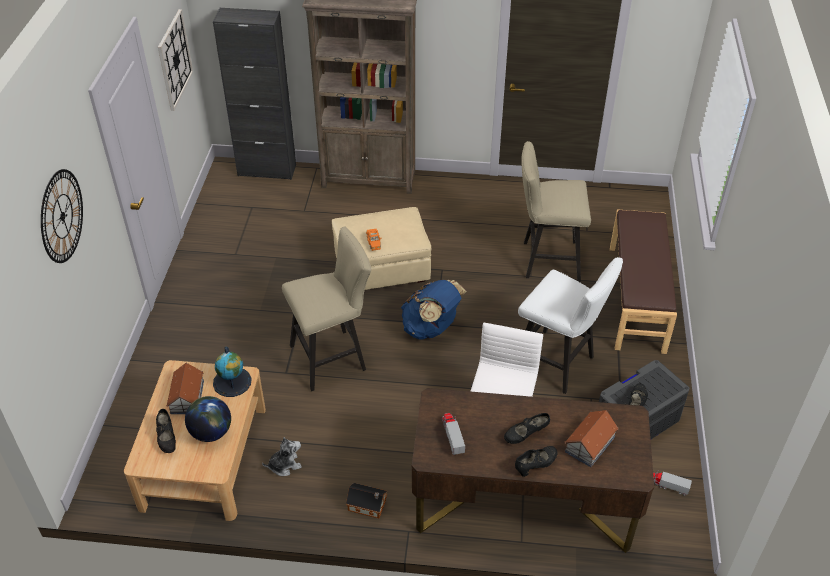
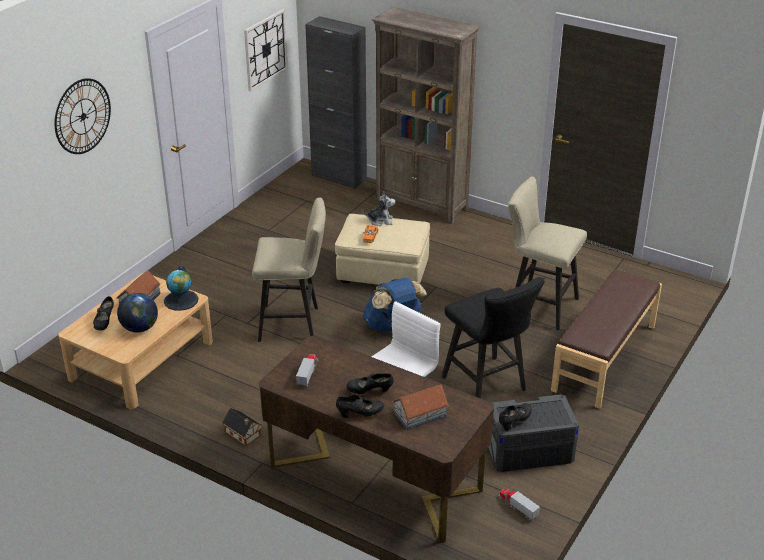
camera: 25 degrees right, 10 degrees down
plush toy [262,437,302,476] -> plush toy moved to [363,191,395,226]
white stool [518,257,623,394] -> black stool [441,277,545,398]

